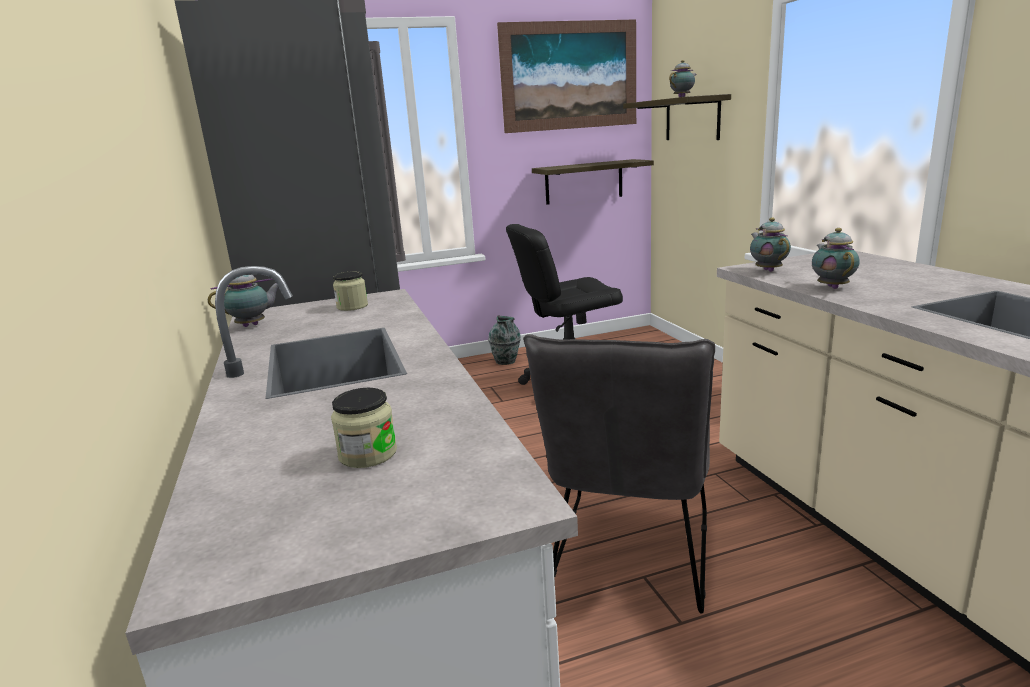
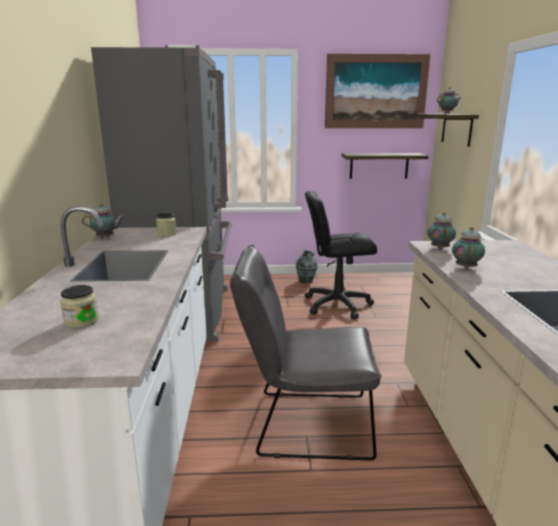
camera: 15 degrees right, 0 degrees up
grey chair [523,334,715,614] -> grey chair turned 60 degrees clockwise [230,245,382,461]

